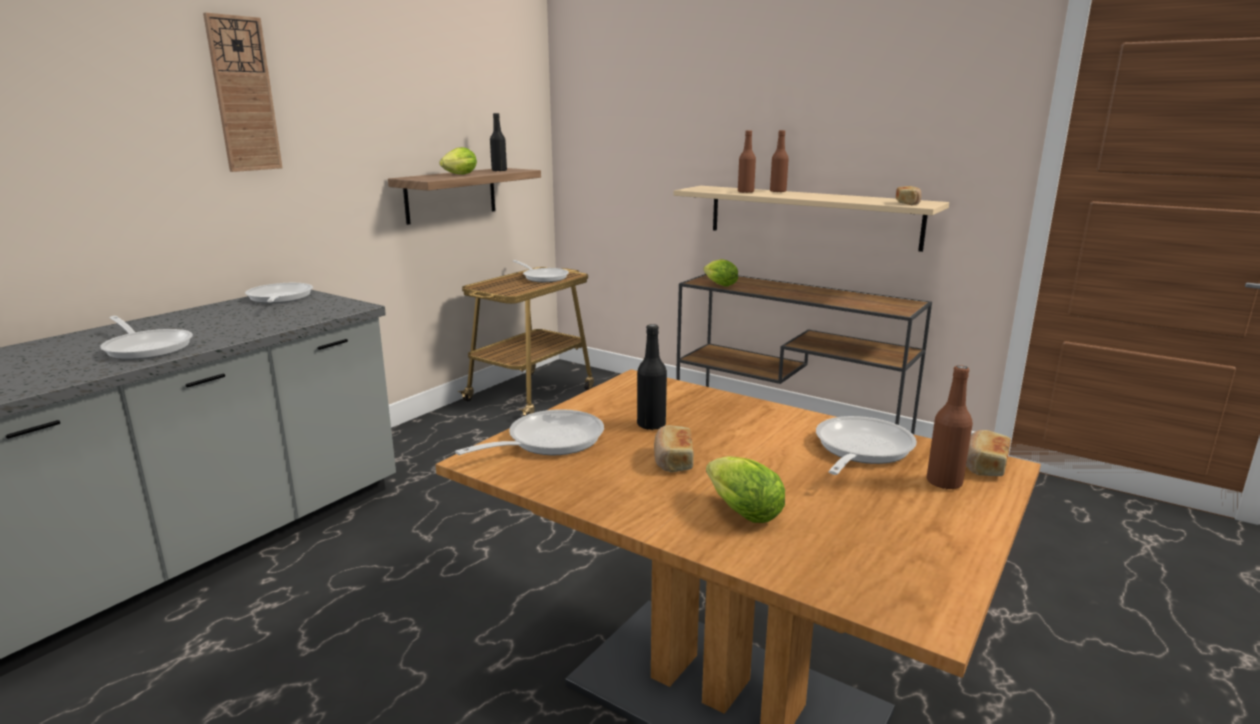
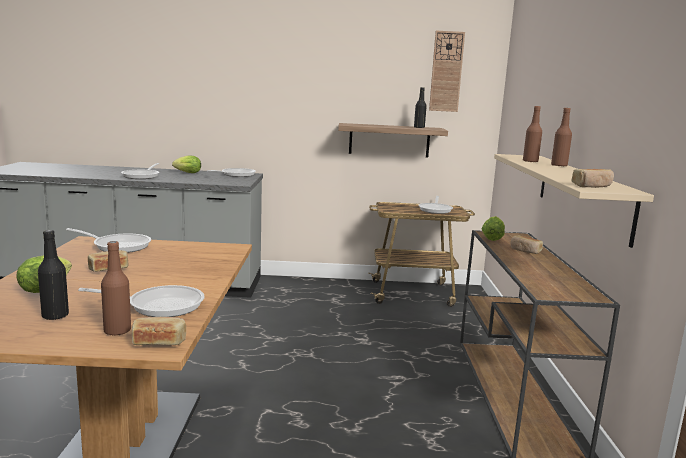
camera: 55 degrees right, 5 degrees down
wall clock [203,12,283,172] -> wall clock moved to [429,31,465,112]
lettuce [439,147,477,174] -> lettuce moved to [172,156,201,173]
black bottle [637,324,667,430] -> black bottle moved to [38,230,69,320]
none -> bread [511,236,543,254]

